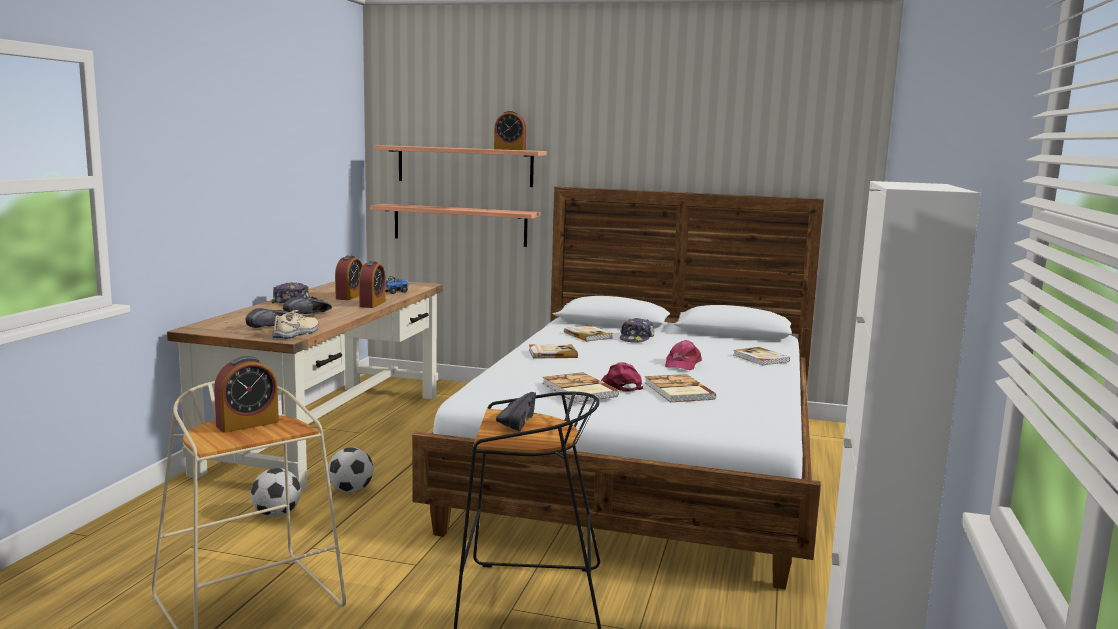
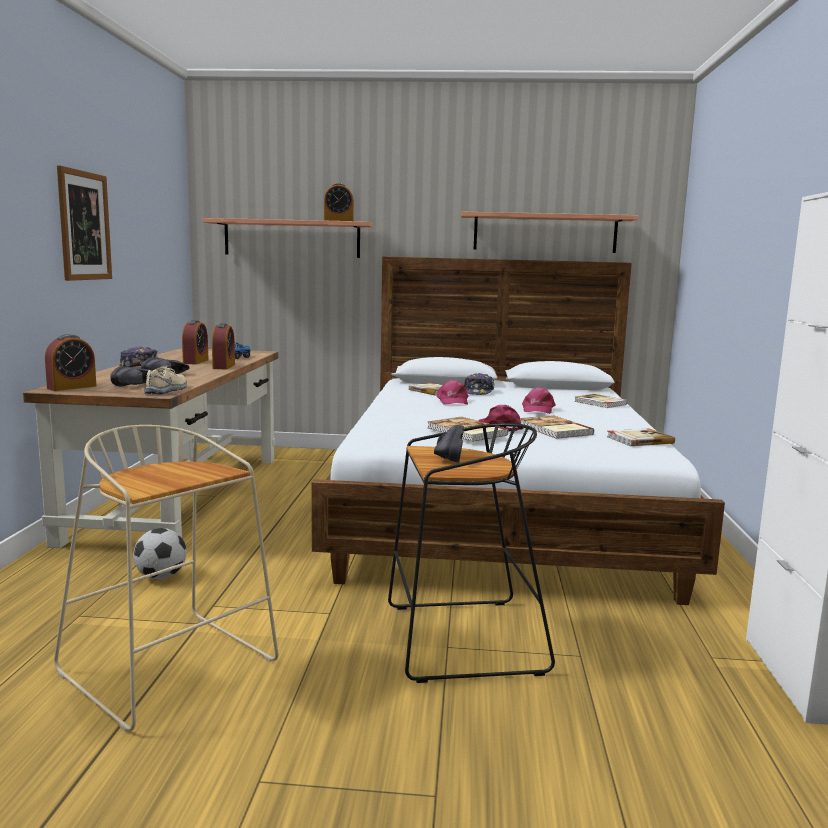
camera: 10 degrees left, 0 degrees up
alarm clock [214,356,279,433] -> alarm clock moved to [45,334,96,391]
football [328,447,373,493] -> none
shelf [370,204,540,247] -> shelf moved to [461,212,638,253]
book [529,344,578,359] -> book moved to [608,428,675,446]
none -> picture [57,165,112,281]
none -> pink cap [437,379,468,405]

